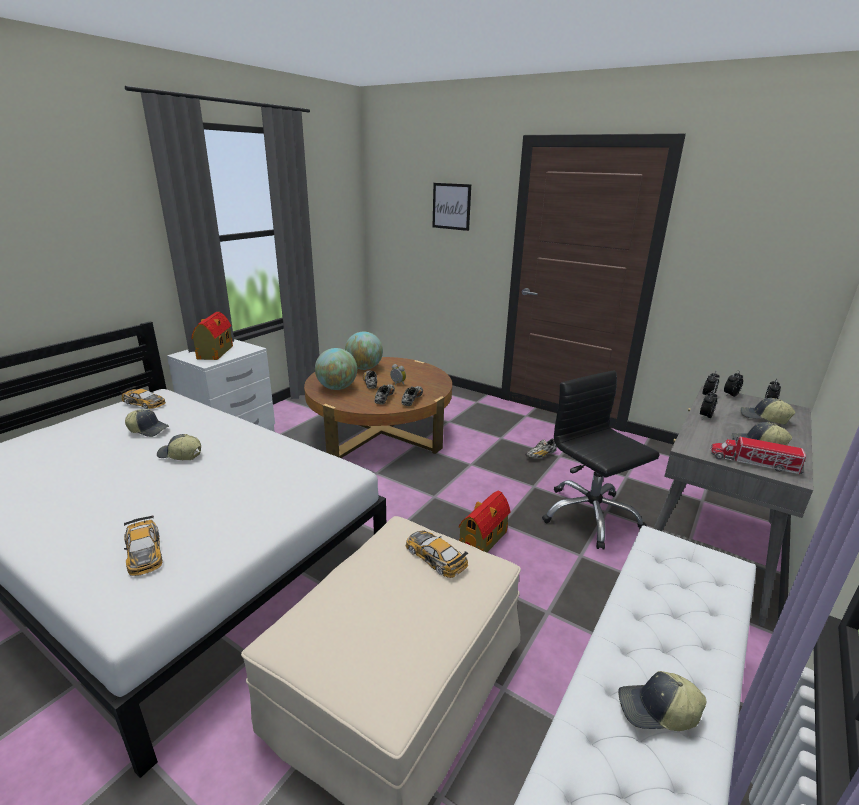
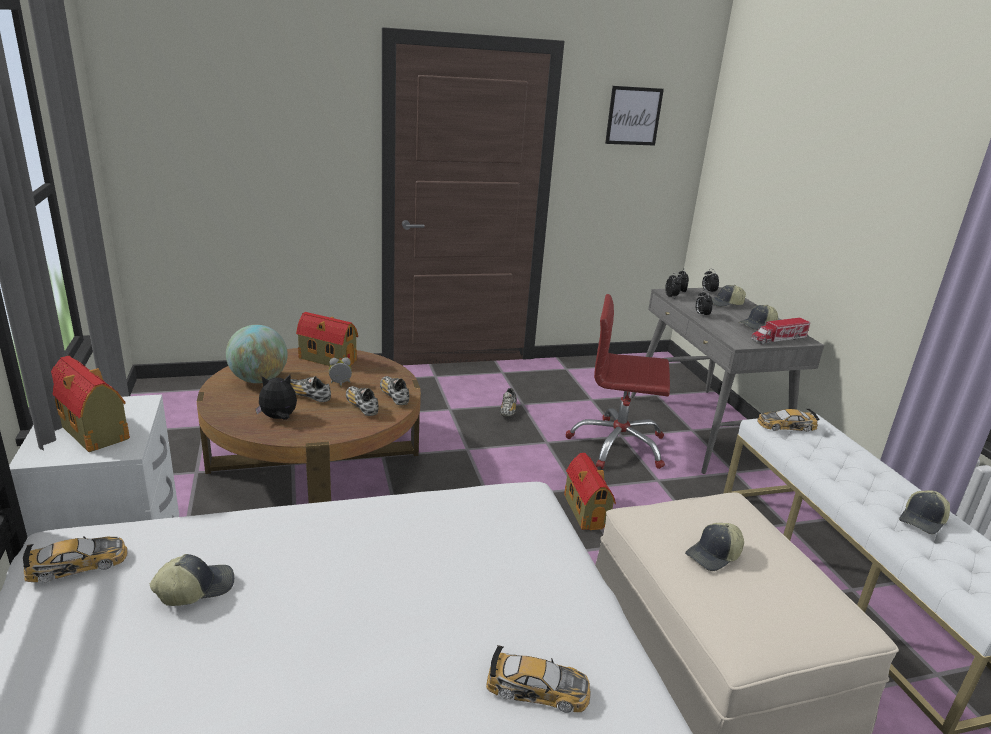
camera: 50 degrees left, 0 degrees up
cap [157,434,201,460] -> cap moved to [685,523,744,571]
globe [315,348,357,390] -> plush toy [256,374,297,420]
toy car [406,530,468,578] -> toy car moved to [757,409,819,432]
picture [433,183,471,231] -> picture moved to [605,86,664,146]
black office chair [542,370,660,550] -> red office chair [566,294,670,469]
none -> toy house [296,312,358,366]

